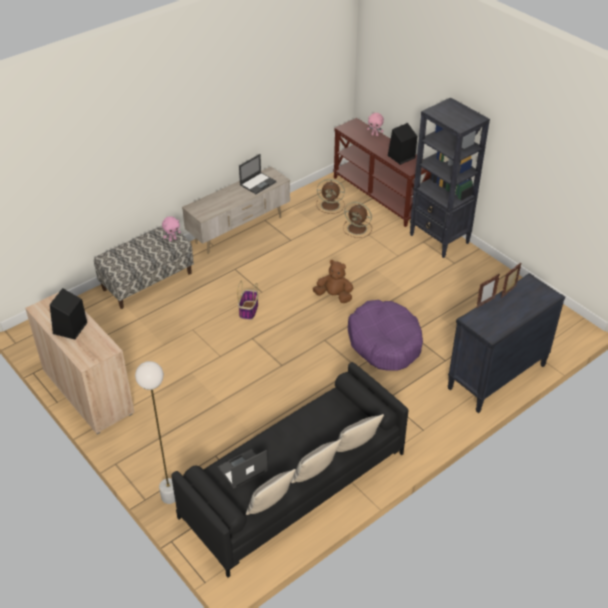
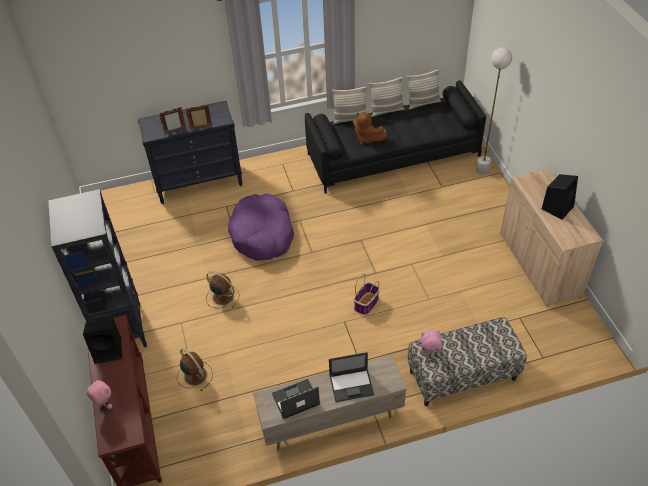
camera: 155 degrees left, 5 degrees up
laptop [217,449,268,489] -> laptop moved to [329,352,374,402]
brown plush toy [313,260,353,303] -> brown plush toy moved to [353,112,387,145]
brown fan [317,179,345,214] -> brown fan moved to [206,271,240,308]

